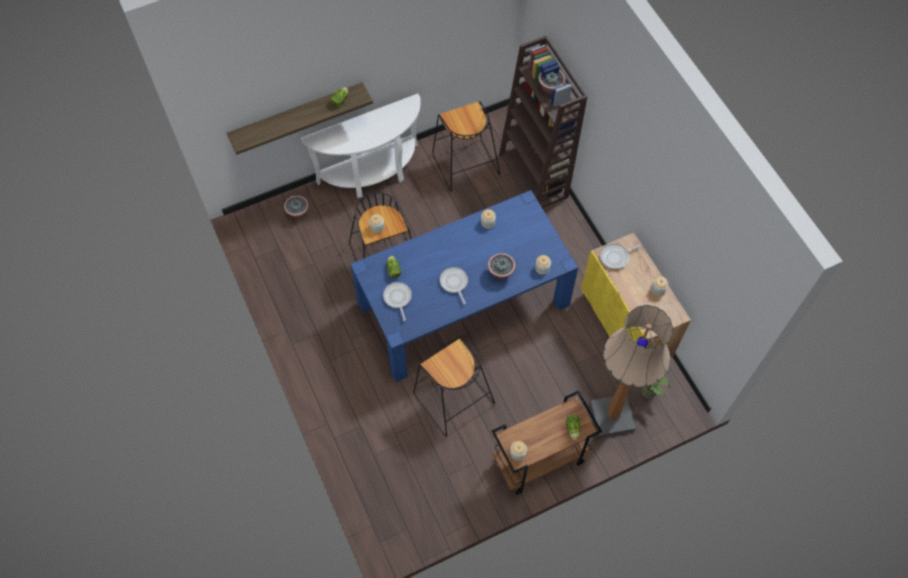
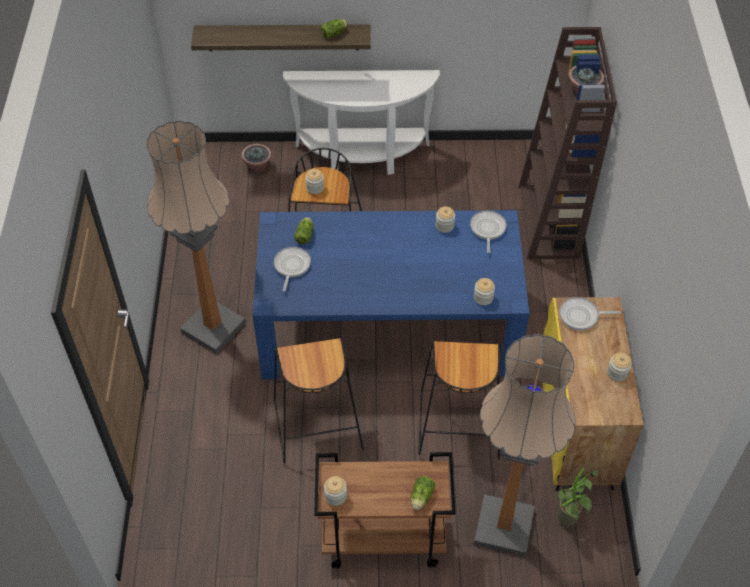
camera: 25 degrees right, 10 degrees down
black stool [432,101,500,192] -> black stool moved to [418,341,501,459]
frying pan [439,267,468,305] -> frying pan moved to [470,211,507,253]
potted plant [488,253,516,280] -> none
none -> floor lamp [146,120,246,354]

